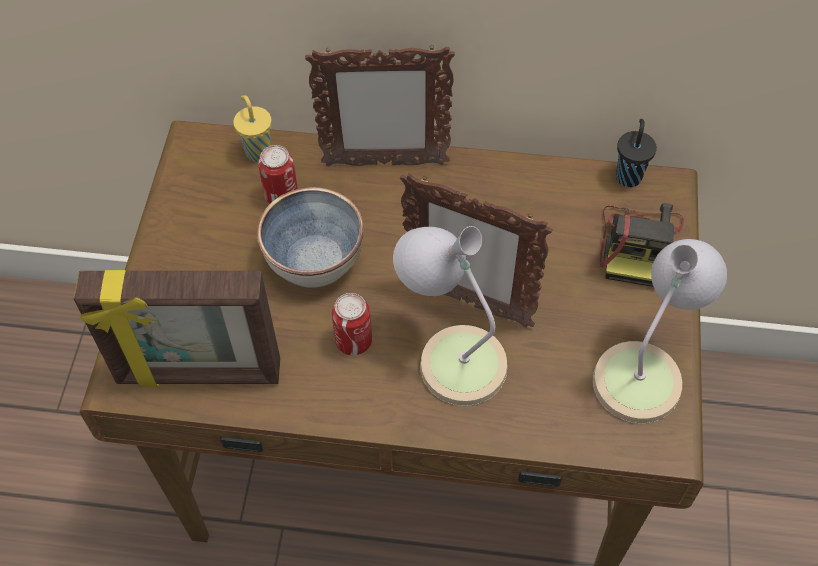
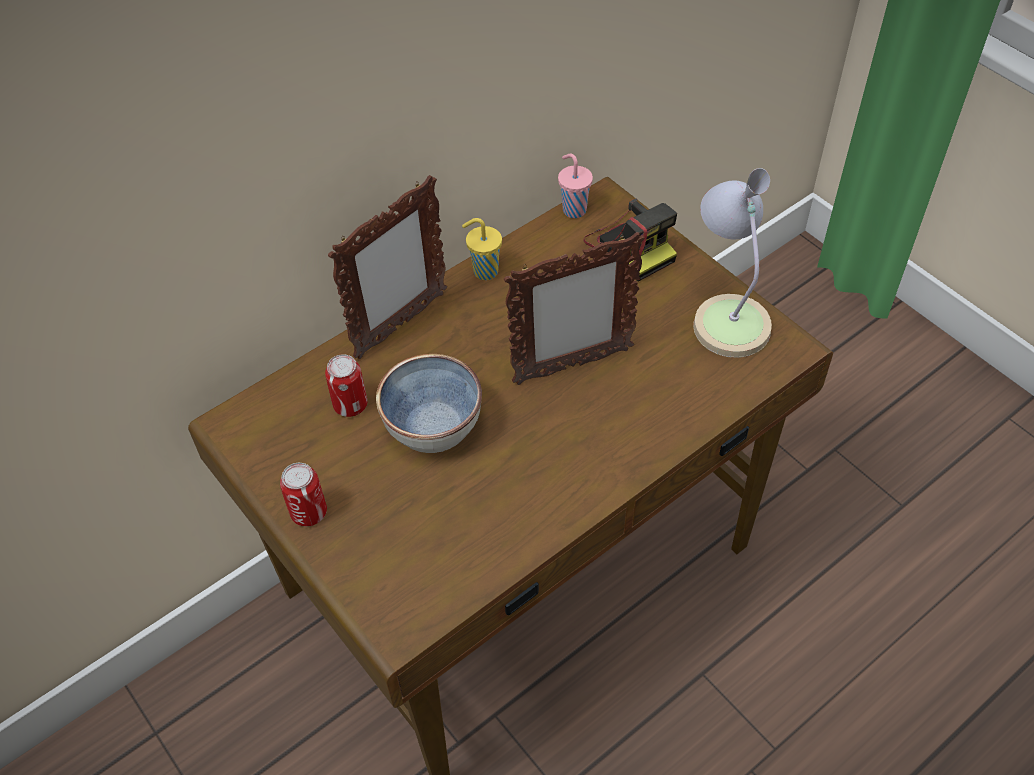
camera: 45 degrees left, 5 degrees down
picture frame [73,270,280,387] -> none
yellow cup [233,95,272,162] -> yellow cup moved to [462,218,502,280]
can [332,293,372,355] -> can moved to [280,463,327,526]
table lamp [393,226,507,406] -> none
black cup [616,119,657,187] -> pink cup [558,153,593,218]

